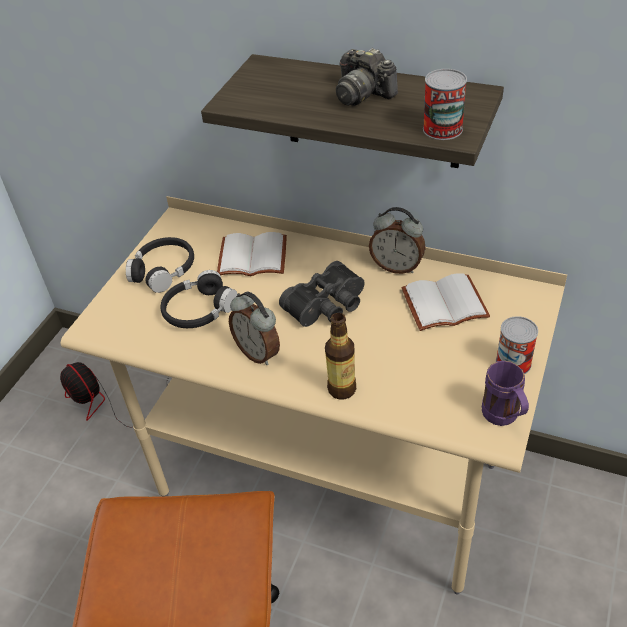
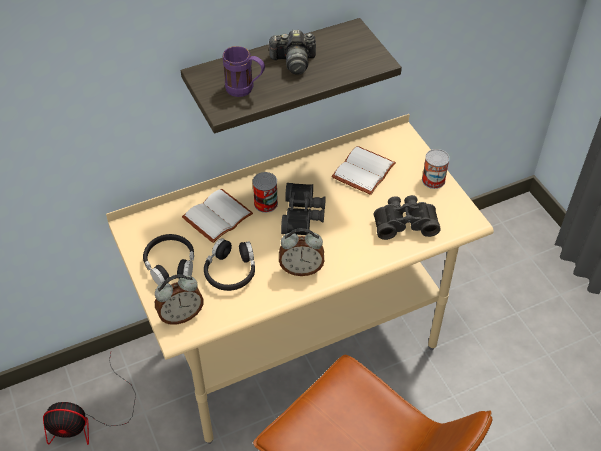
camera: 50 degrees left, 5 degrees up
bottle [325,313,356,400] -> none
alarm clock [369,207,426,274] -> alarm clock moved to [155,274,204,325]
can [423,69,467,140] -> can moved to [253,172,278,213]
purple mug [482,361,529,426] -> purple mug moved to [223,46,265,97]
none -> black binoculars [374,195,441,240]

